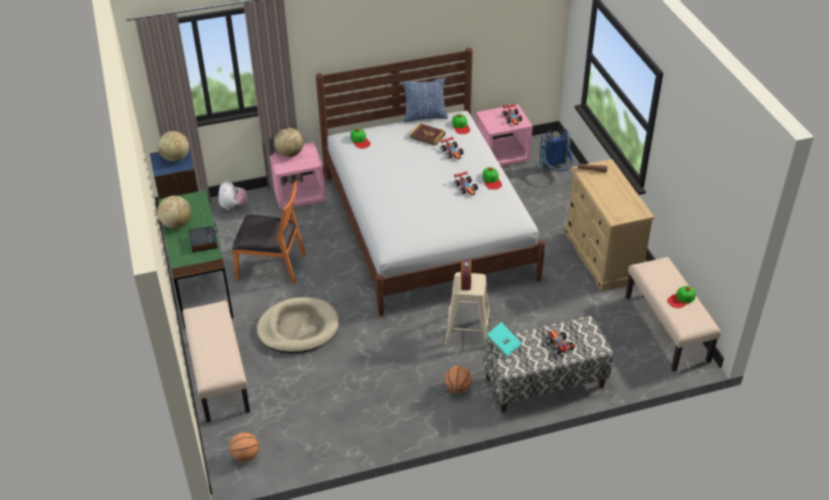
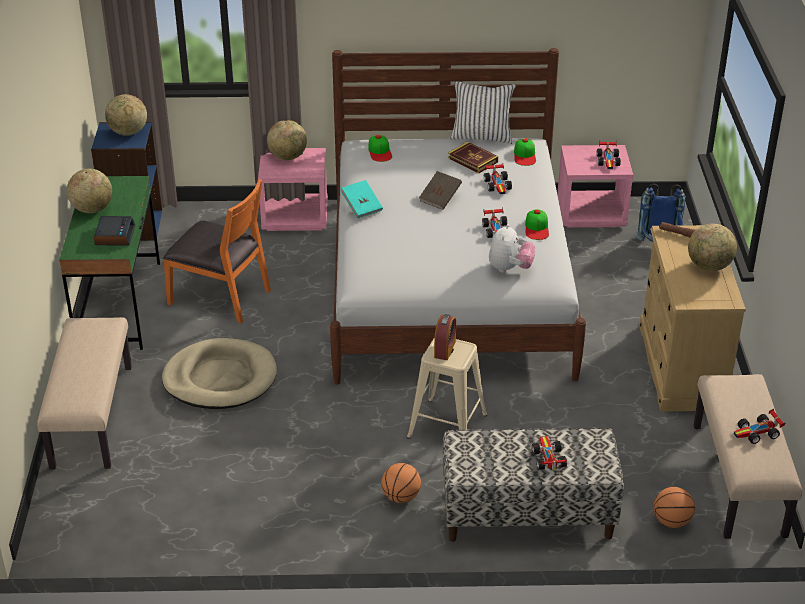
camera: 15 degrees right, 5 degrees down
plush toy [219,180,247,210] -> plush toy moved to [489,224,536,273]
basketball [229,432,259,462] -> basketball moved to [653,487,695,528]
blue pillow [402,77,448,122] -> white pillow [450,81,516,144]
turquoise book [486,322,522,358] -> turquoise book moved to [341,180,383,219]
cap [667,286,696,308] -> toy car [734,409,785,444]
none -> brown book [419,171,462,210]
none -> globe [688,224,737,271]

